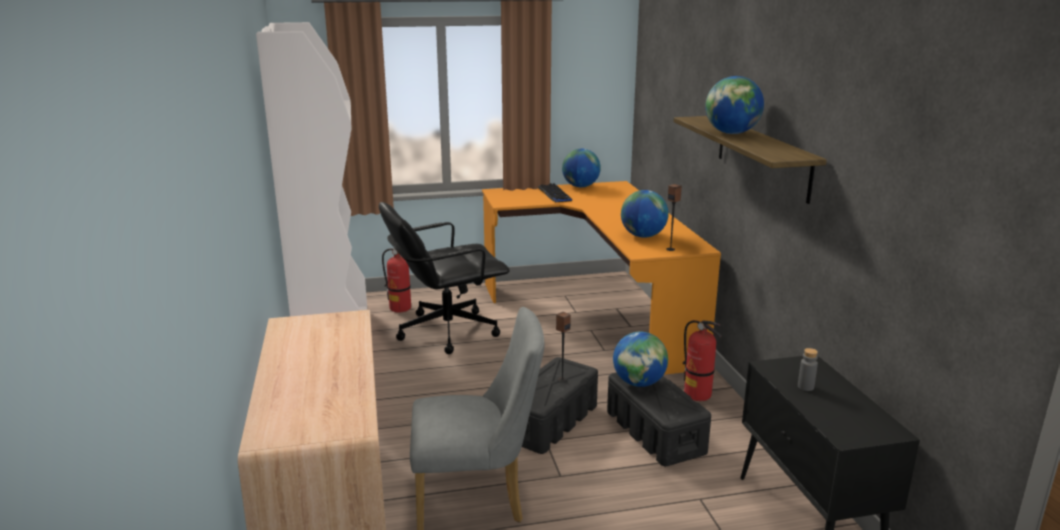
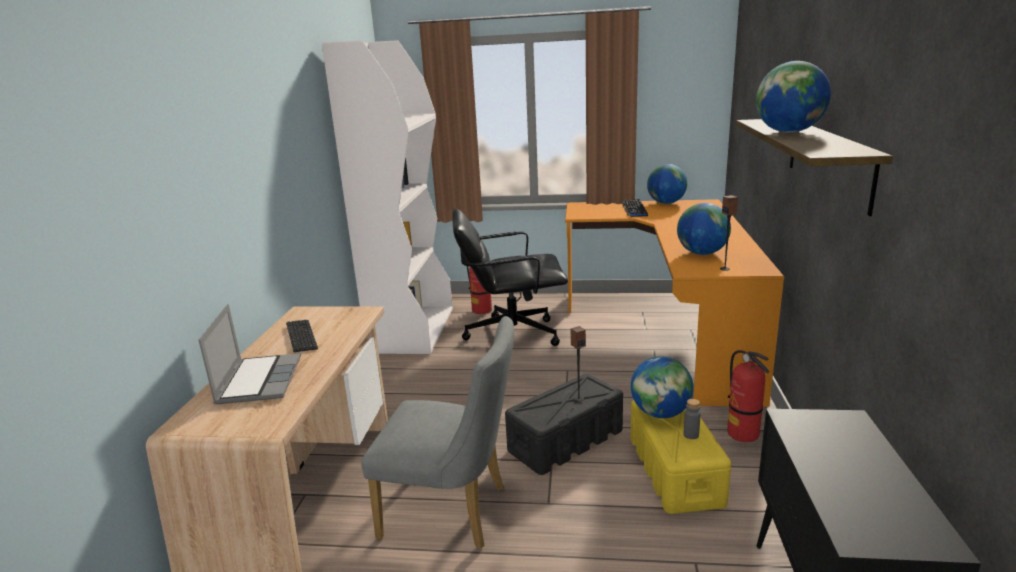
camera: 20 degrees right, 0 degrees up
black storage box [607,372,711,466] -> yellow storage box [630,399,731,514]
grey bottle [798,348,818,391] -> grey bottle moved to [684,399,701,439]
none -> laptop [198,304,301,404]
none -> keyboard [286,320,318,352]

